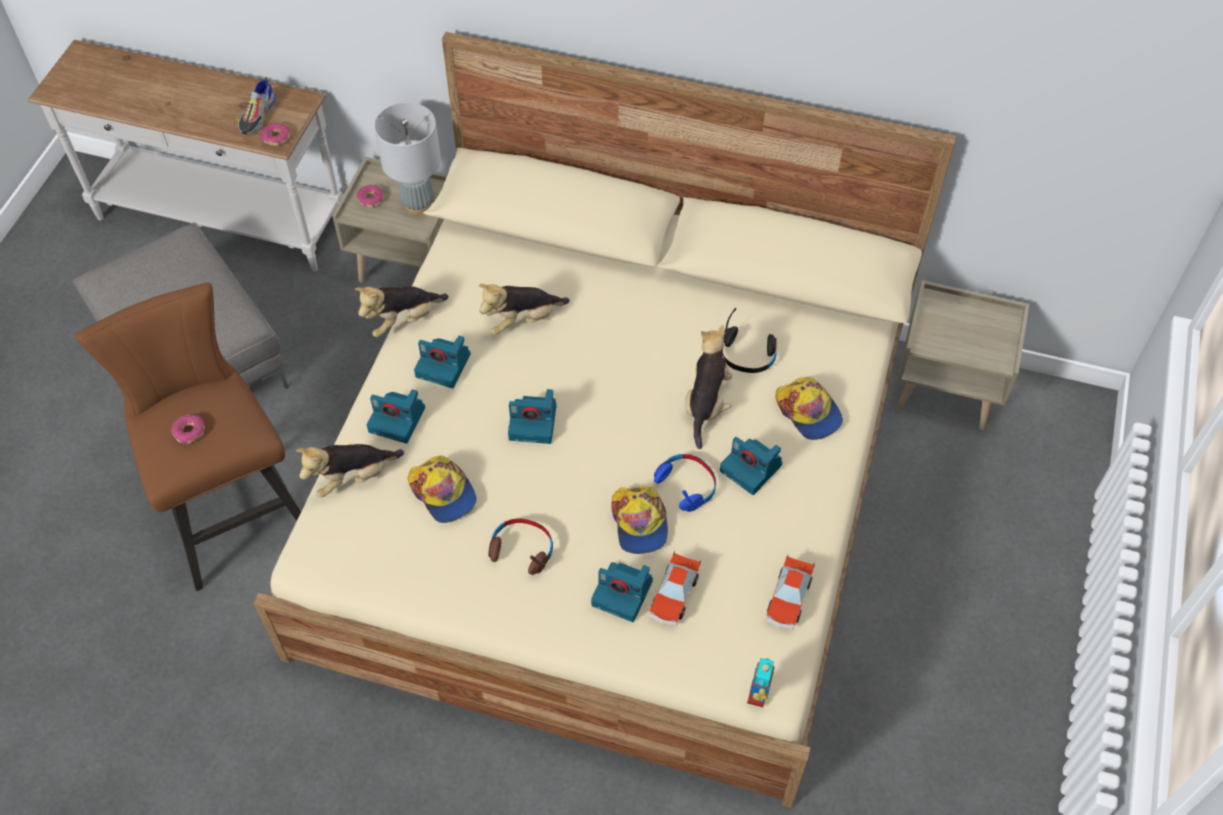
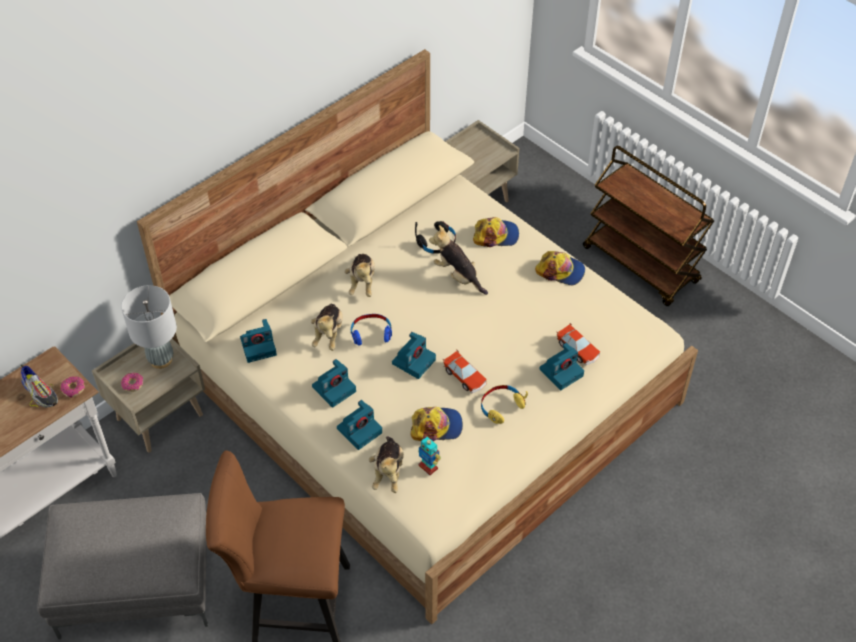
camera: 60 degrees left, 5 degrees down
donut [171,414,205,444] -> none
plush toy [355,286,449,337] -> plush toy moved to [344,254,375,297]
brown headphones [488,518,553,575] -> yellow headphones [481,385,528,424]
cap [611,486,668,554] -> cap moved to [535,251,585,285]
blue headphones [654,454,716,512] -> blue headphones moved to [351,314,392,345]
camera [720,437,783,495] -> camera moved to [240,319,277,363]
toy robot [747,658,775,707] -> toy robot moved to [418,436,441,475]
toy car [766,555,815,629] -> toy car moved to [443,350,487,393]
none -> brown cart [583,146,714,306]

